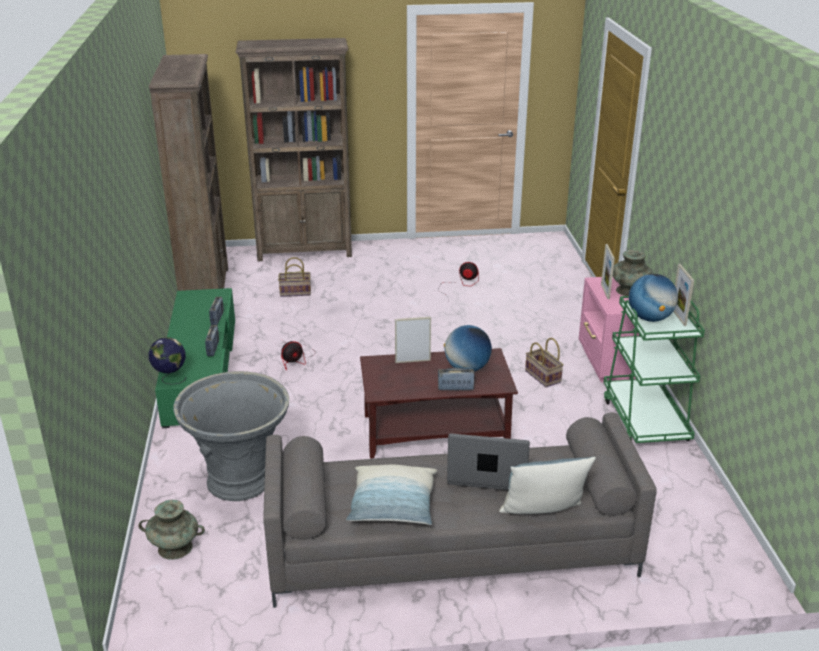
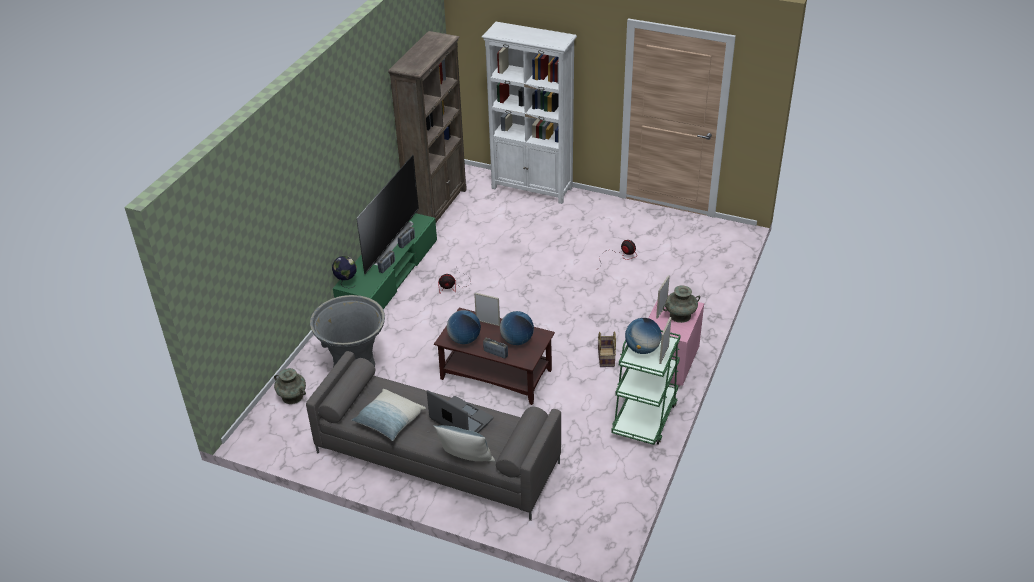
camera: 30 degrees right, 10 degrees up
brown bookcase [235,38,352,261] -> white bookcase [482,22,577,204]
basket [278,257,311,297] -> none
none -> television [356,155,419,274]
none -> globe [447,310,481,344]

